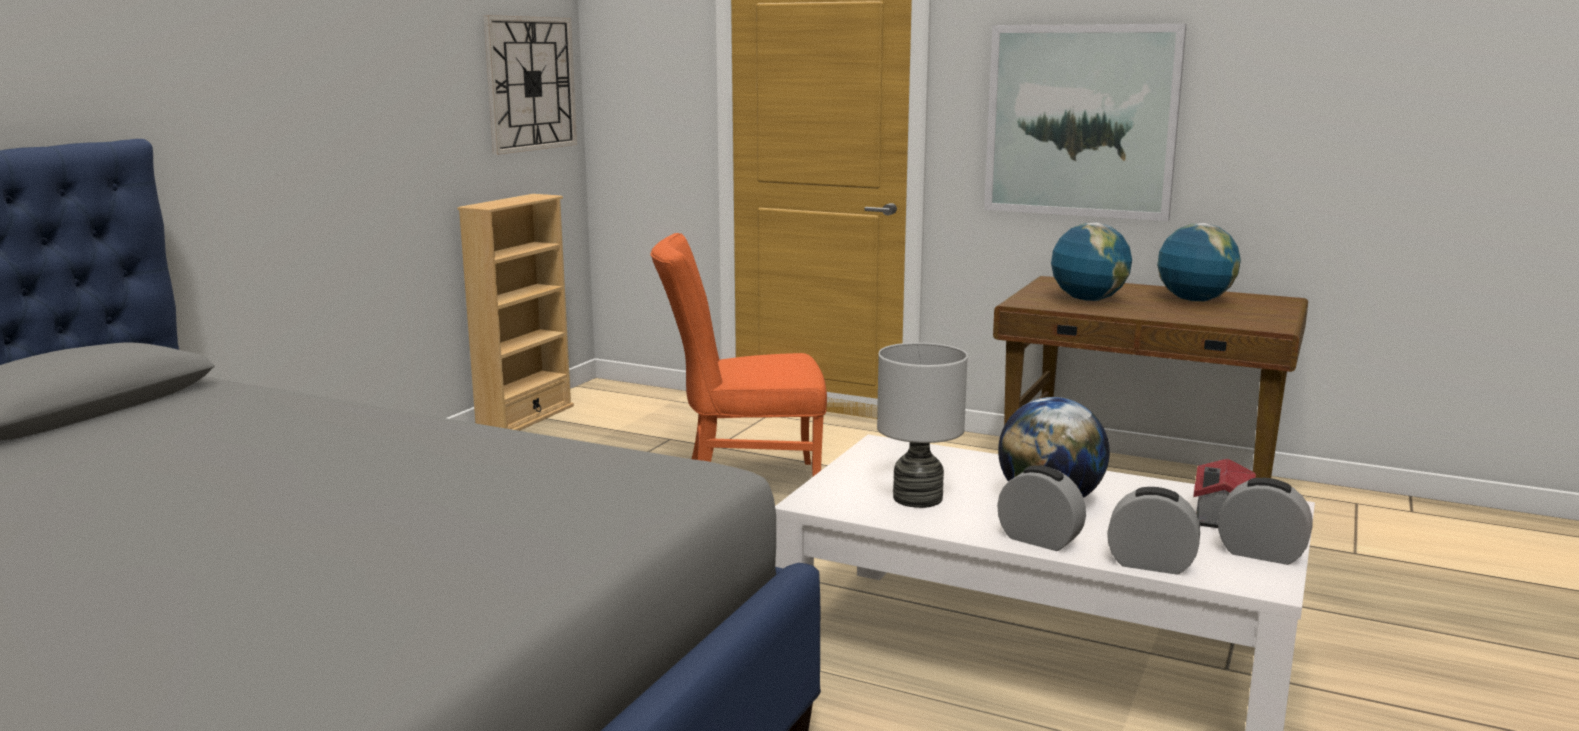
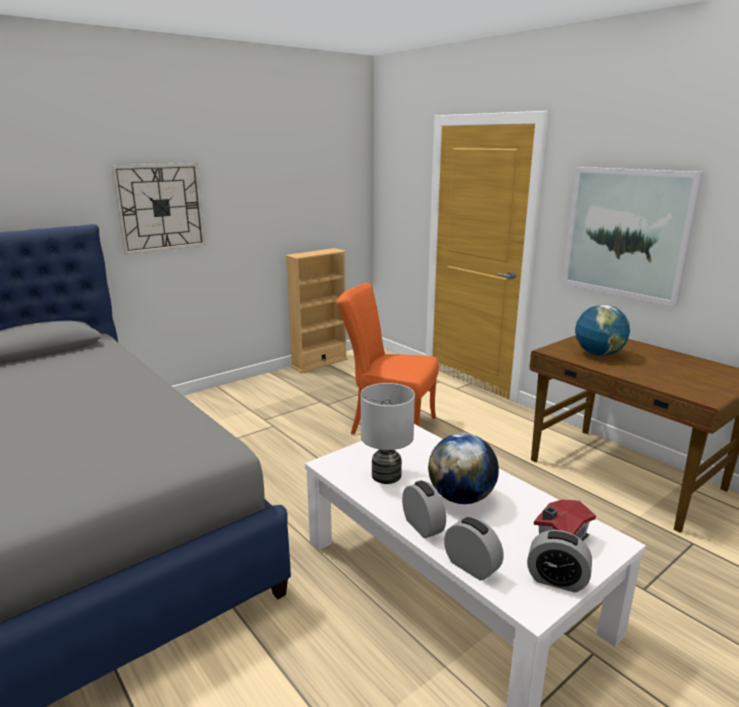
camera: 25 degrees right, 5 degrees up
wall clock [484,15,577,155] -> wall clock moved to [111,163,206,255]
globe [1157,223,1241,301] -> none
alarm clock [1218,478,1313,565] -> alarm clock turned 150 degrees clockwise [527,530,592,592]

